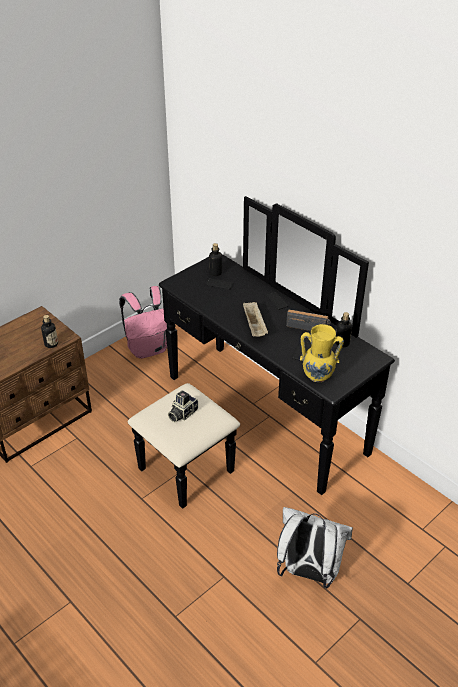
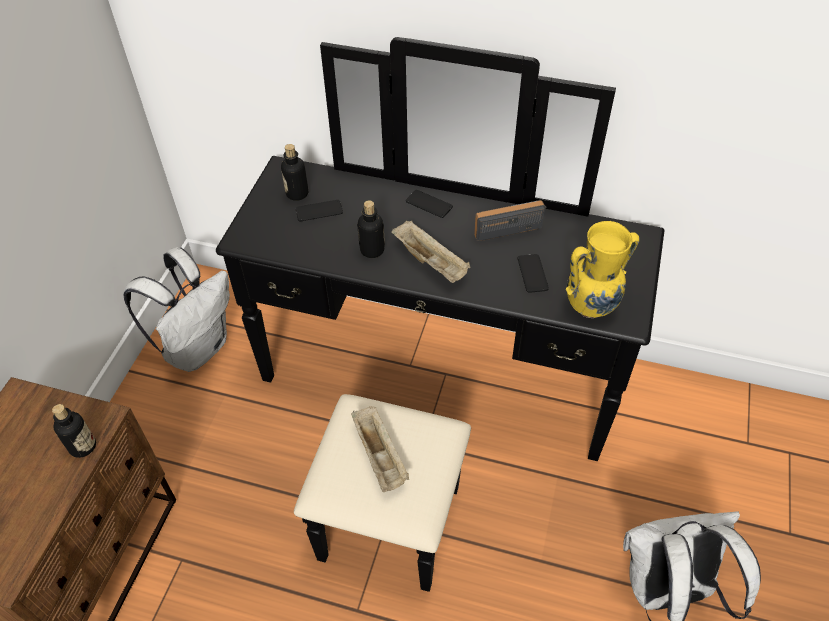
camera: 30 degrees left, 10 degrees up
pink backpack [119,286,167,359] -> white backpack [123,247,230,372]
camera [168,390,198,423] -> beige tray [351,406,409,492]
bottle [336,312,352,347] -> bottle moved to [357,200,385,258]

